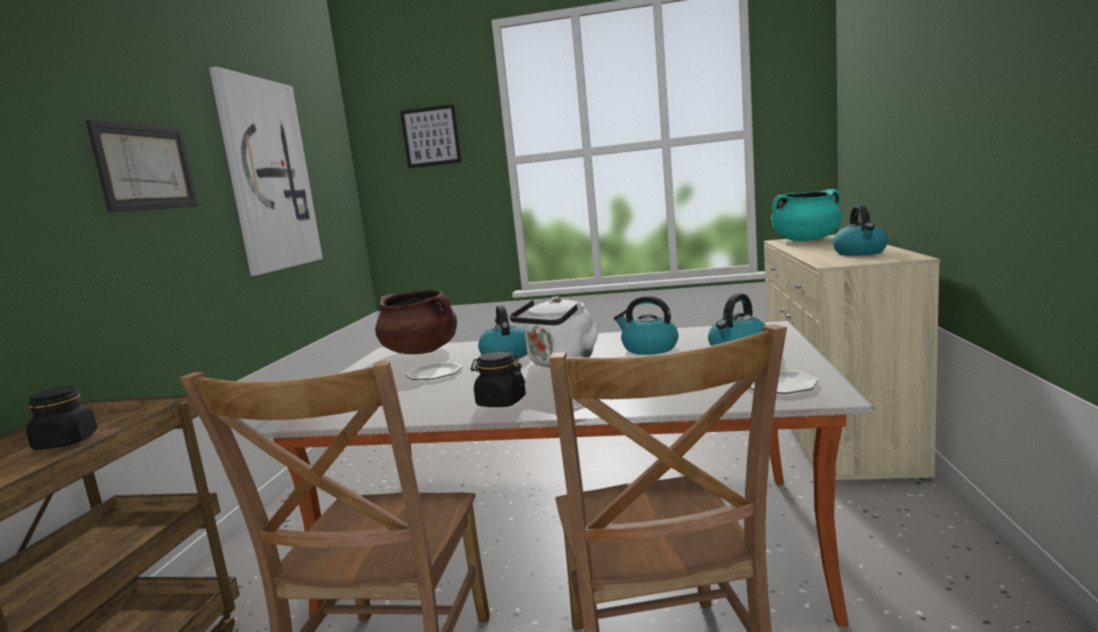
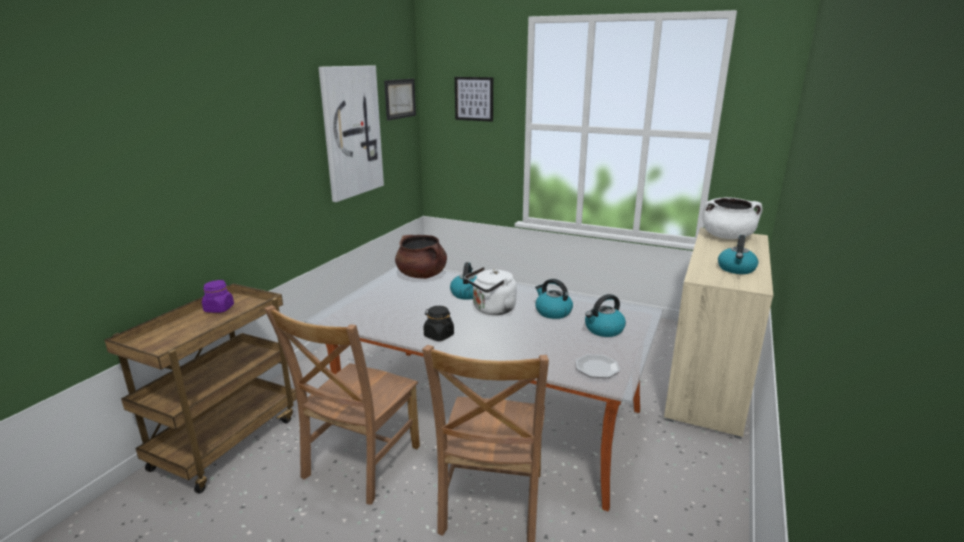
camera: 15 degrees right, 10 degrees up
black jar [26,386,98,450] -> purple jar [202,280,234,313]
picture [86,120,198,212] -> picture moved to [384,79,416,121]
plate [405,362,463,380] -> none
turquoise cooking pot [771,189,842,241] -> white cooking pot [703,197,763,239]

